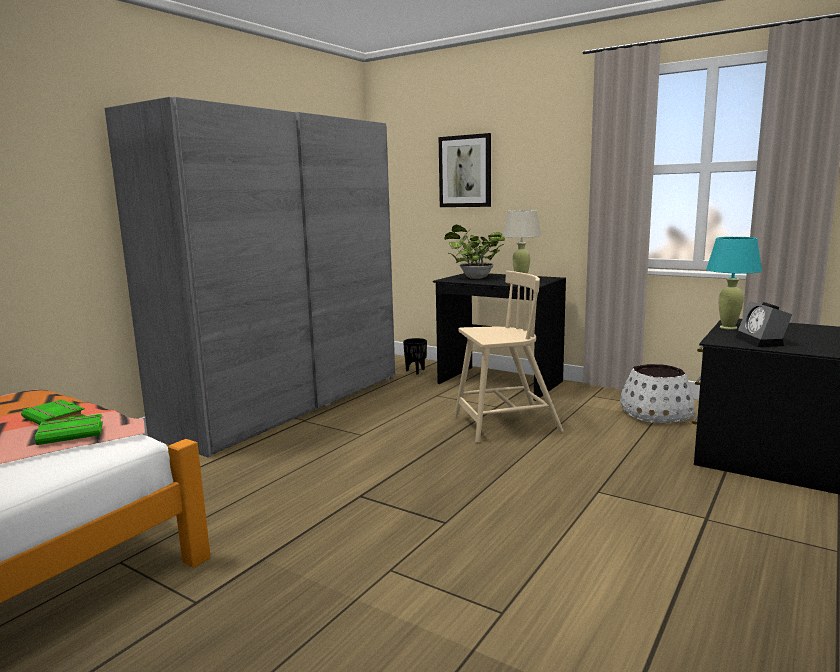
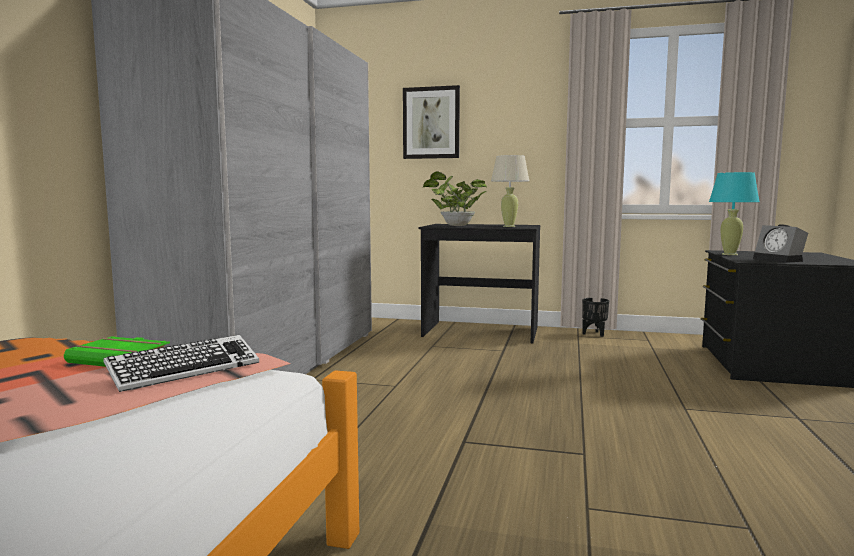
camera: 20 degrees left, 5 degrees down
green book [35,414,103,445] -> keyboard [104,335,259,392]
black planter [403,338,427,375] -> black planter moved to [582,298,609,337]
beige chair [454,271,564,443] -> none
white planter [620,364,695,423] -> none

